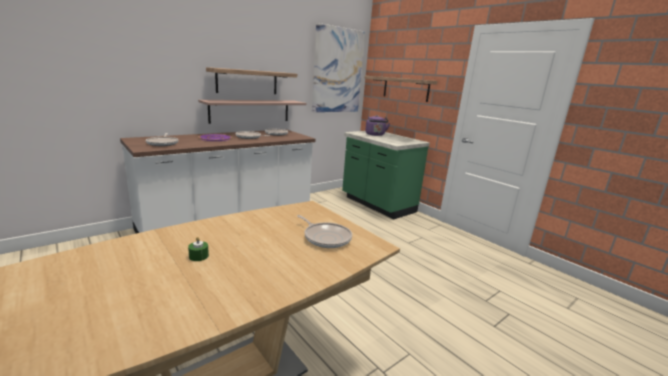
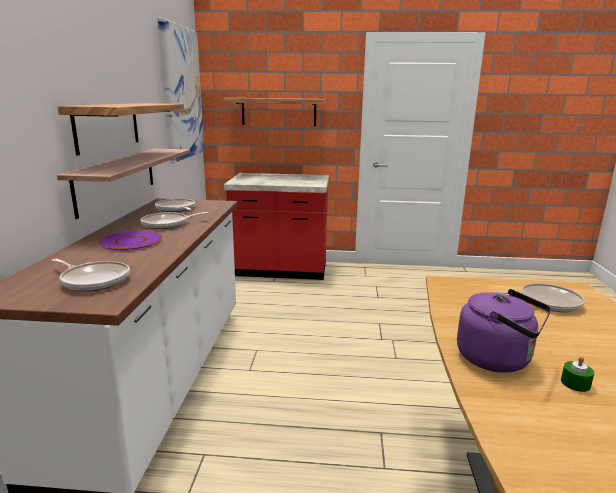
camera: 45 degrees left, 0 degrees up
green counter [342,131,430,219] -> red counter [224,173,329,280]
purple kettle [365,115,390,136] -> purple kettle moved to [457,289,551,373]

